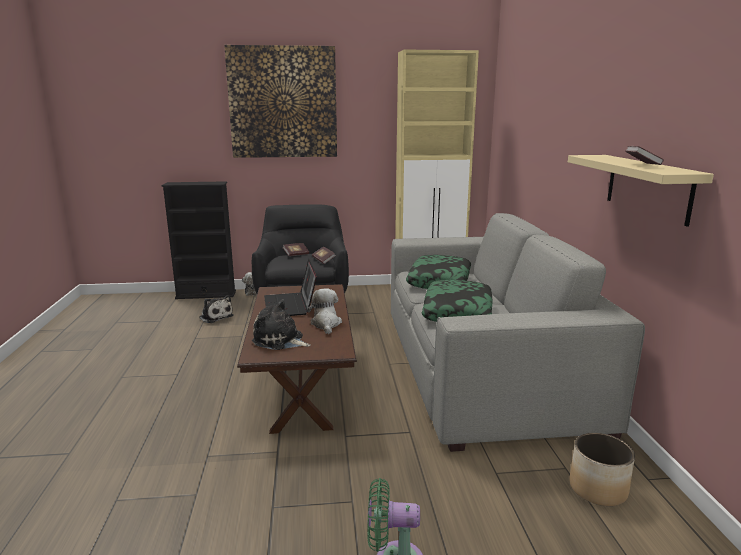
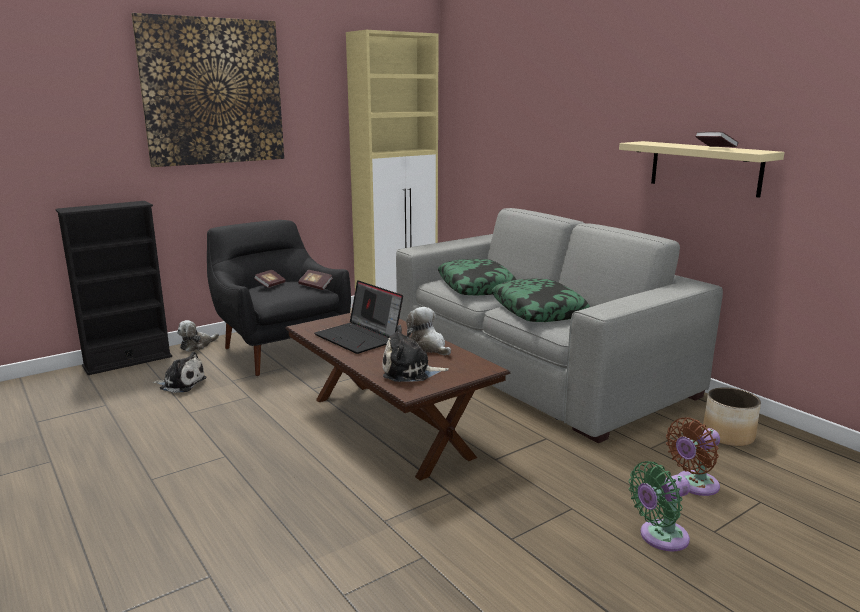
camera: 30 degrees left, 0 degrees up
none -> brown fan [666,417,720,496]

